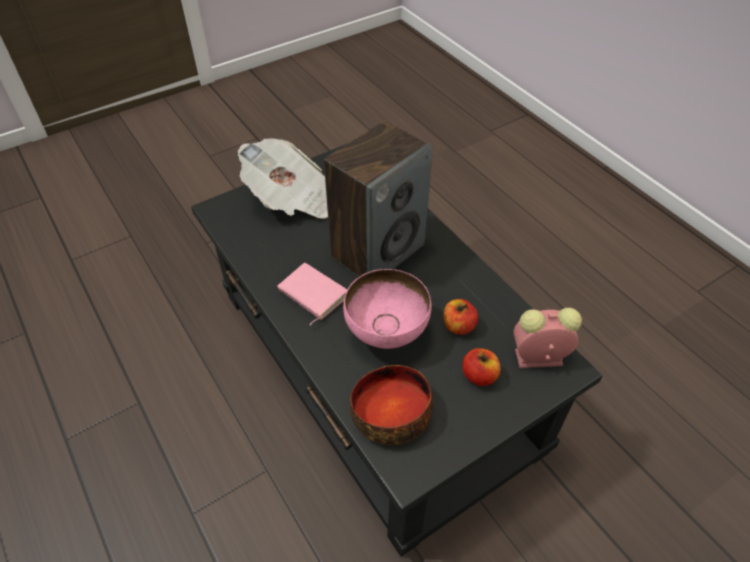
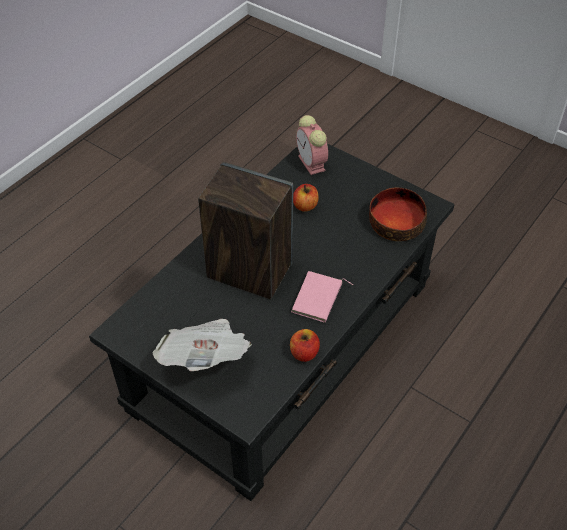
camera: 110 degrees left, 0 degrees up
pink bowl [343,269,431,349] -> none
apple [462,348,501,386] -> apple moved to [290,329,320,362]

